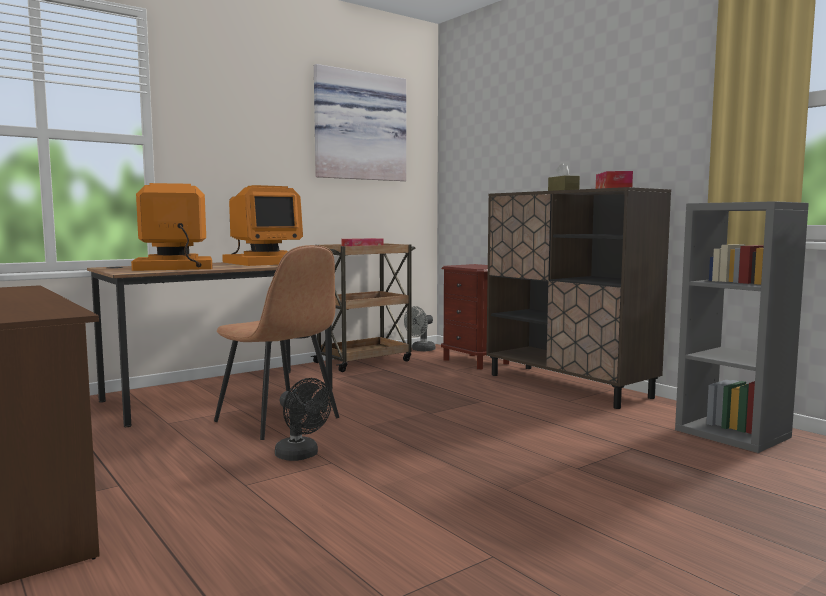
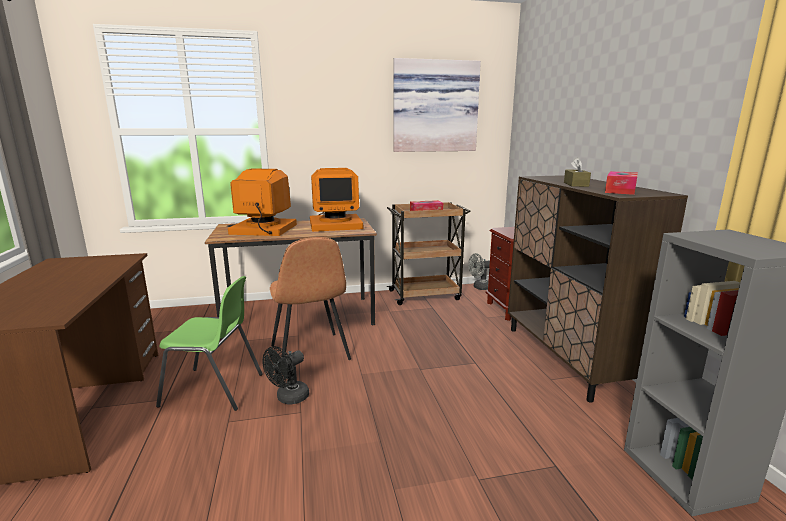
camera: 25 degrees right, 10 degrees up
black fan [275,378,332,461] -> black fan turned 60 degrees clockwise [262,346,309,405]
none -> green chair [156,276,263,411]

